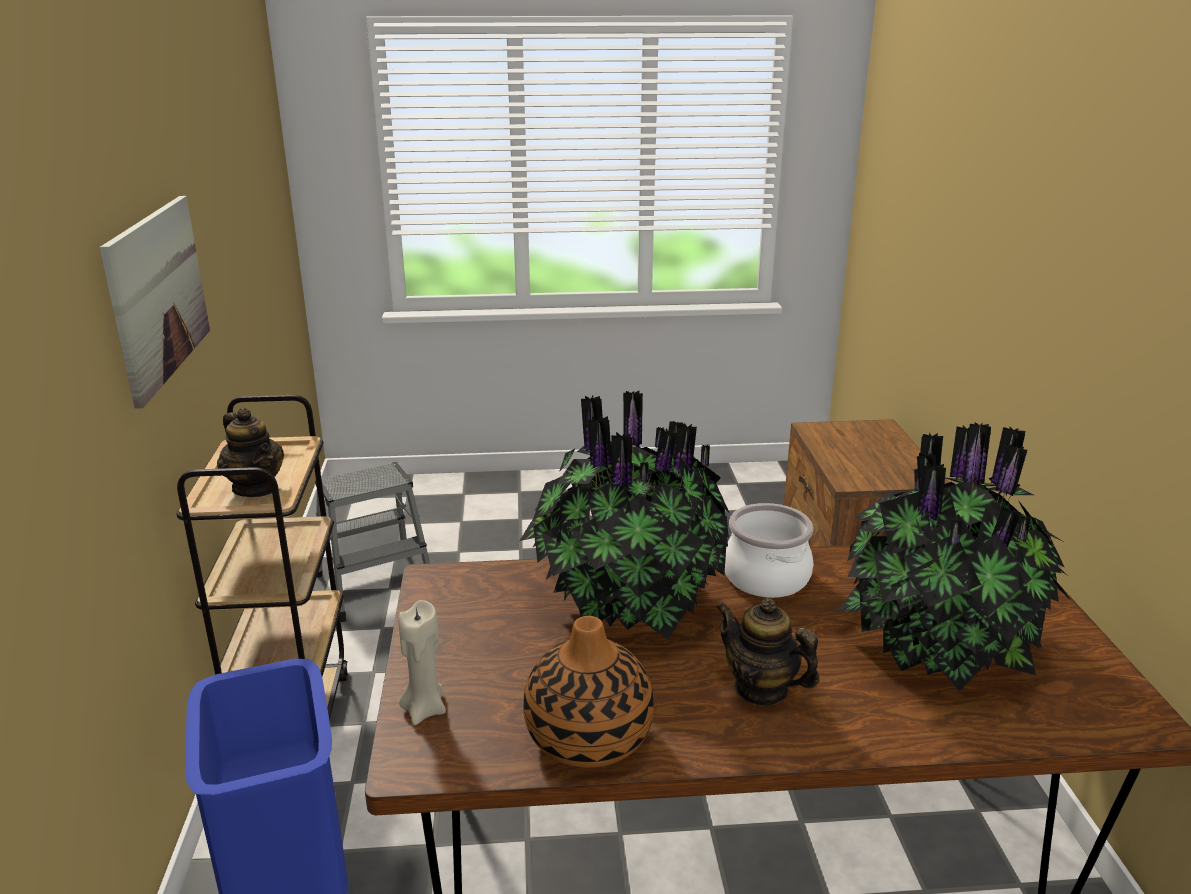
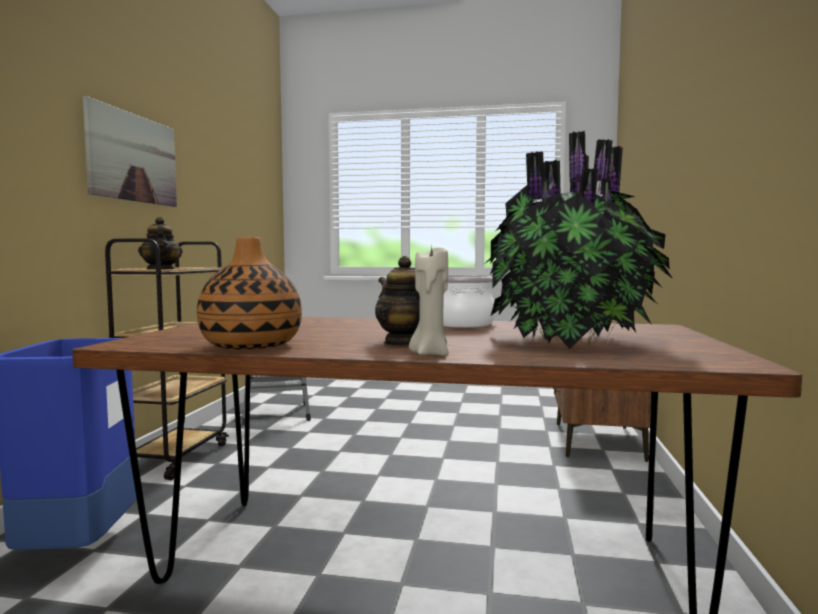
camera: 15 degrees right, 20 degrees down
beige candle [398,600,446,725] -> beige candle moved to [409,245,448,356]
potted plant [520,391,729,640] -> none

